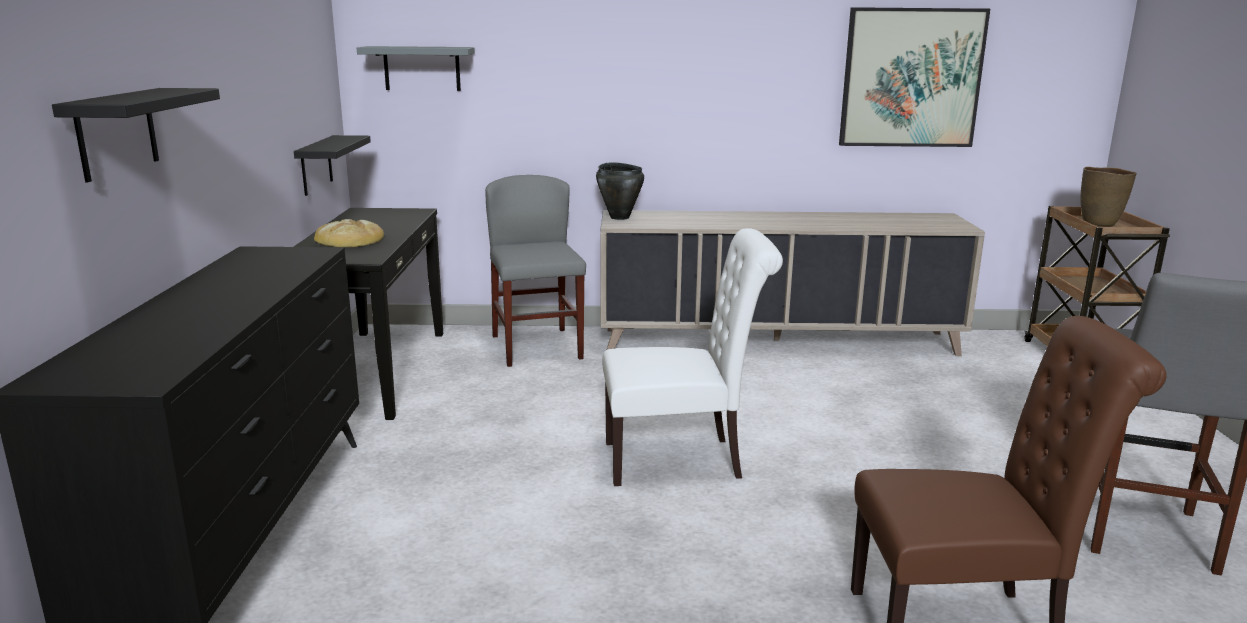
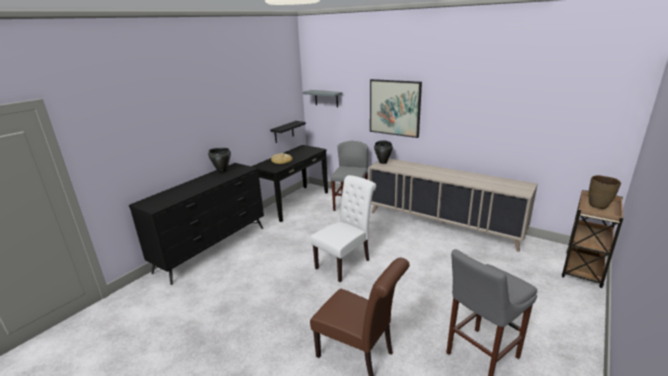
camera: 35 degrees right, 5 degrees up
black shelf [52,88,220,183] -> none
white chair [602,228,783,486] -> white chair turned 75 degrees counterclockwise [311,175,376,282]
picture [839,7,990,147] -> picture moved to [370,79,422,138]
none -> black cooking pot [208,148,231,173]

